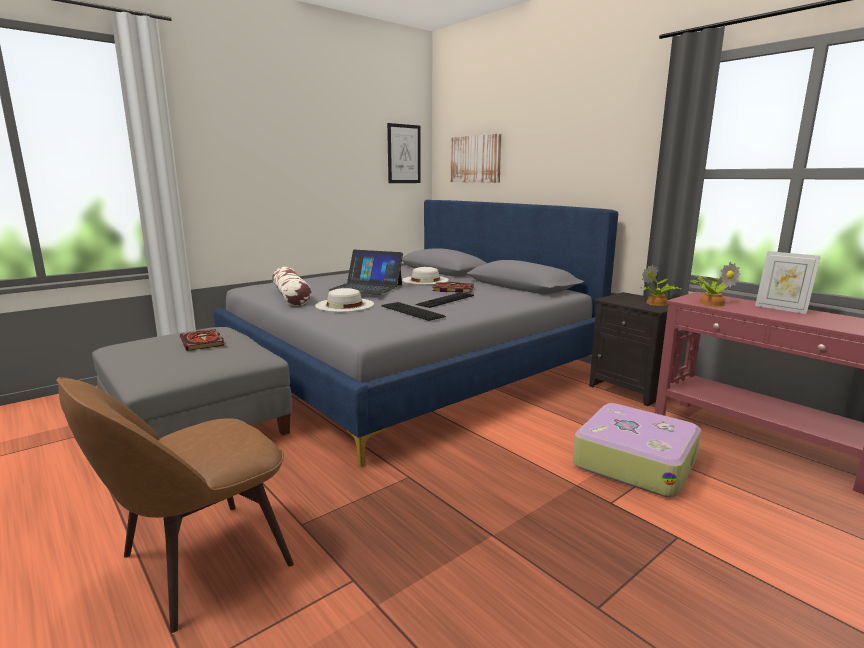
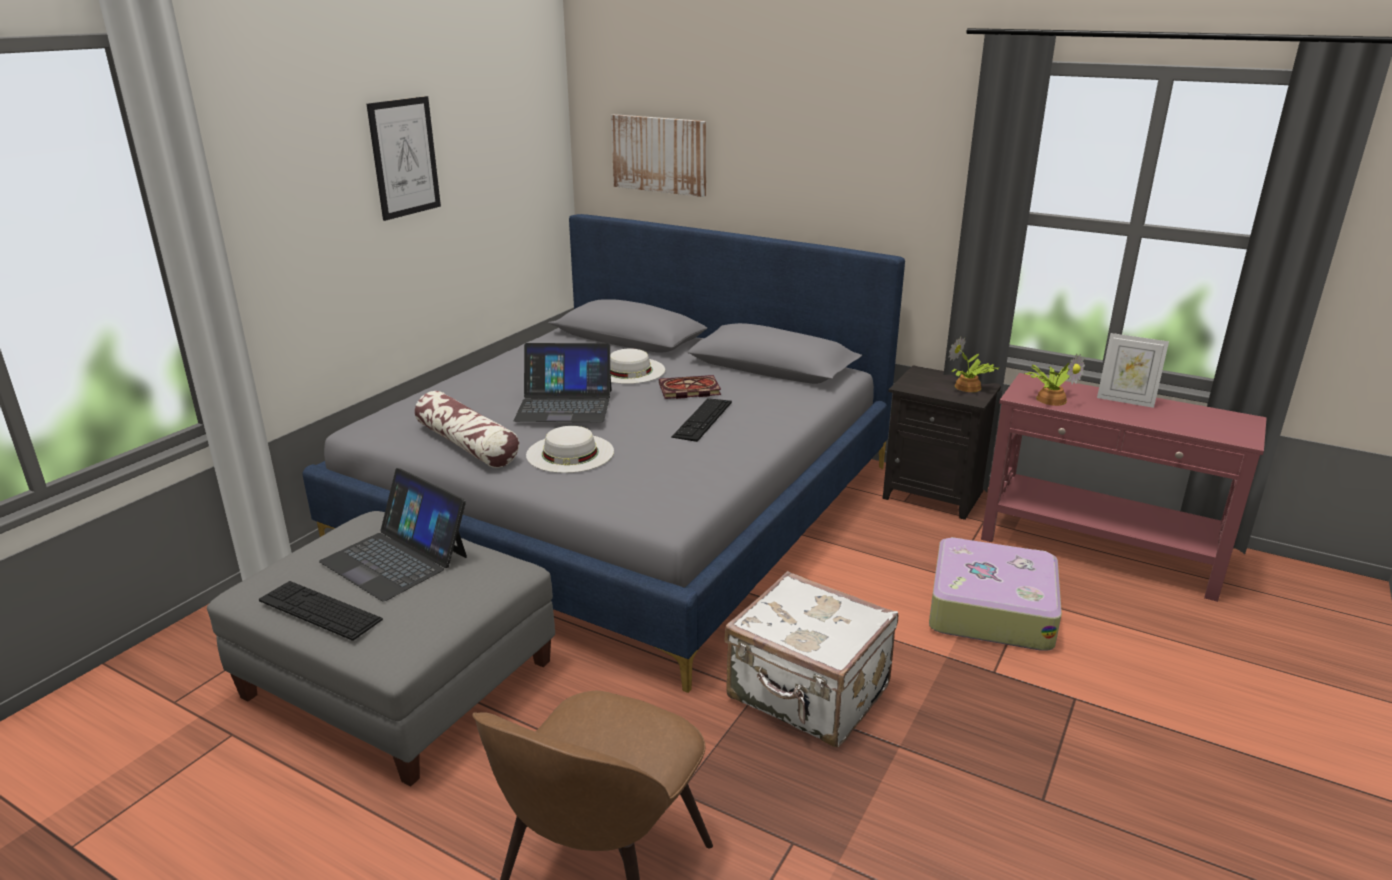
camera: 20 degrees left, 10 degrees up
book [180,329,224,351] -> laptop [319,468,467,602]
keyboard [381,302,446,321] -> keyboard moved to [259,581,383,641]
picture [387,123,421,183] -> picture moved to [367,96,441,221]
none -> white suitcase [724,571,898,747]

